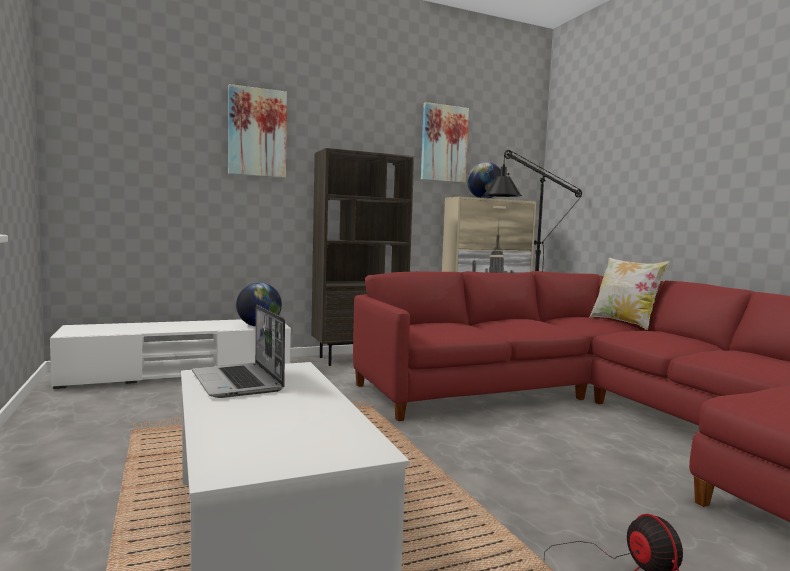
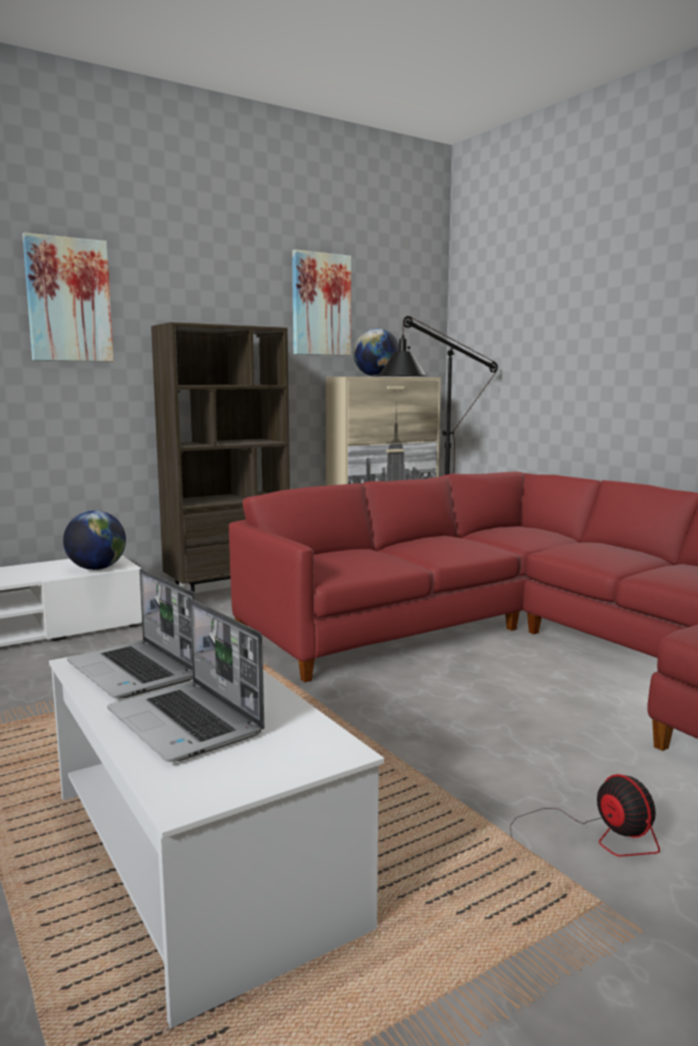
camera: 10 degrees left, 5 degrees up
pillow [589,257,670,330] -> none
none -> laptop [107,599,264,762]

